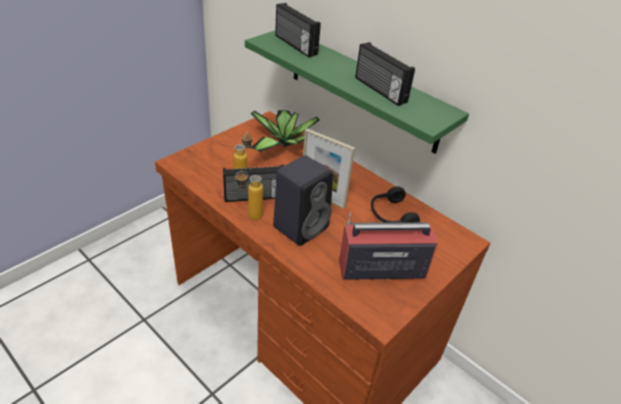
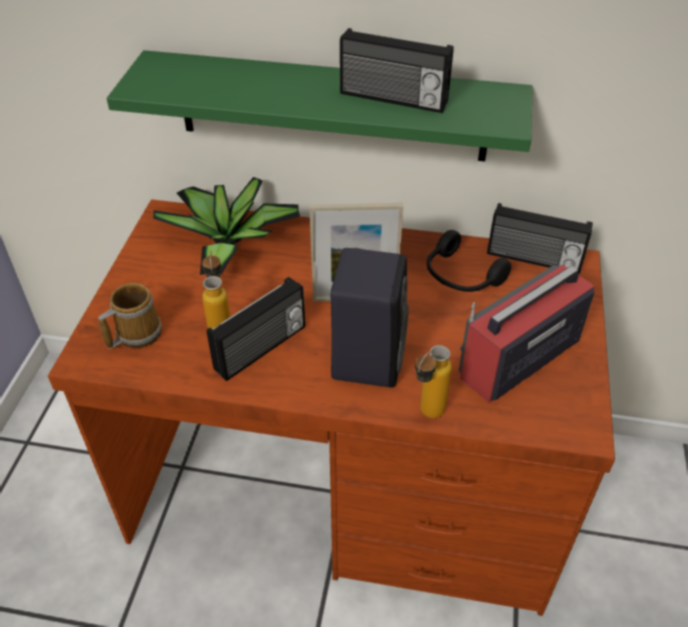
camera: 30 degrees left, 5 degrees up
bottle [235,171,263,220] -> bottle moved to [415,345,452,418]
radio [275,3,321,57] -> radio moved to [487,203,593,274]
none -> mug [98,283,162,349]

